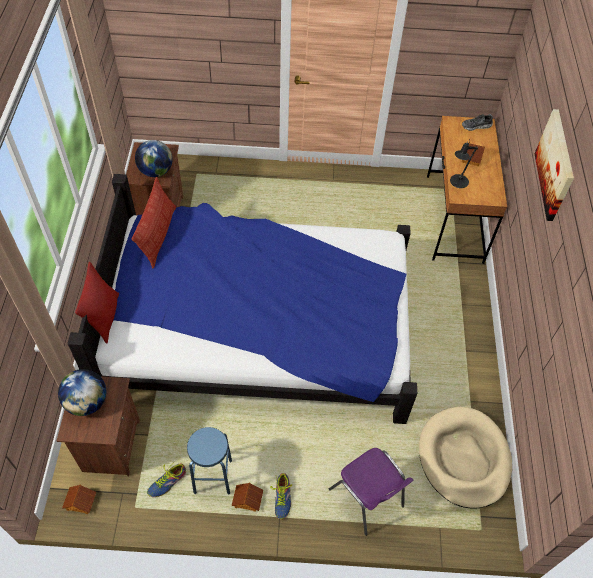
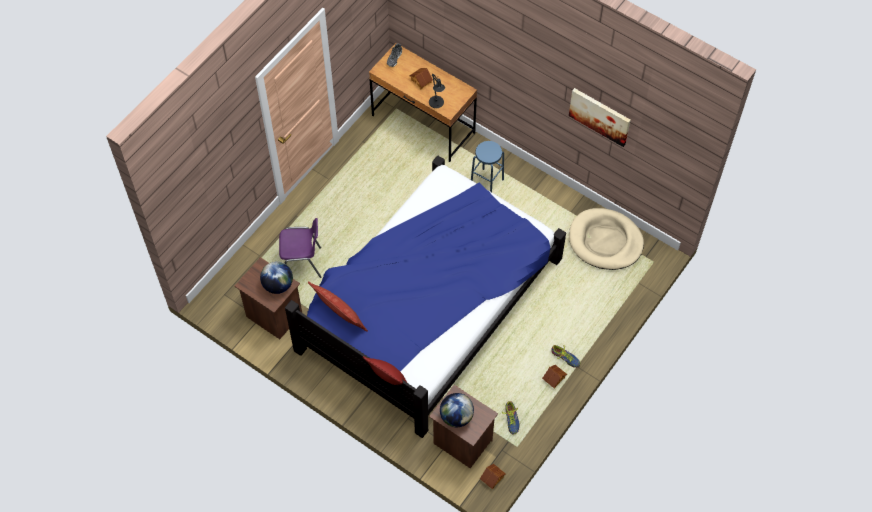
camera: 55 degrees left, 5 degrees up
blue stool [187,427,232,495] -> blue stool moved to [471,141,504,192]
purple chair [329,448,414,536] -> purple chair moved to [279,218,322,278]
picture [535,109,574,221] -> picture moved to [569,88,631,147]

